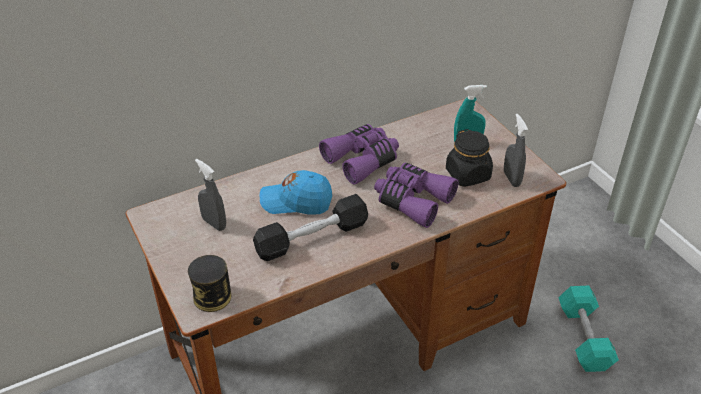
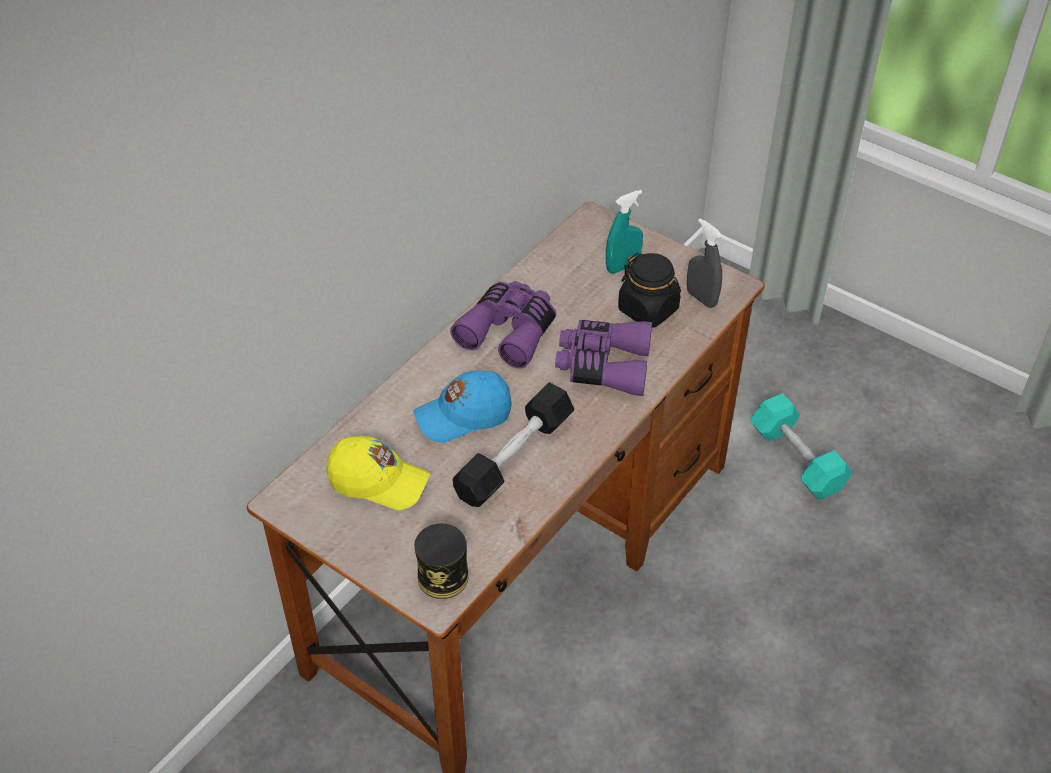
camera: 25 degrees left, 5 degrees up
grey spray bottle [195,159,226,231] -> yellow cap [327,436,430,510]

